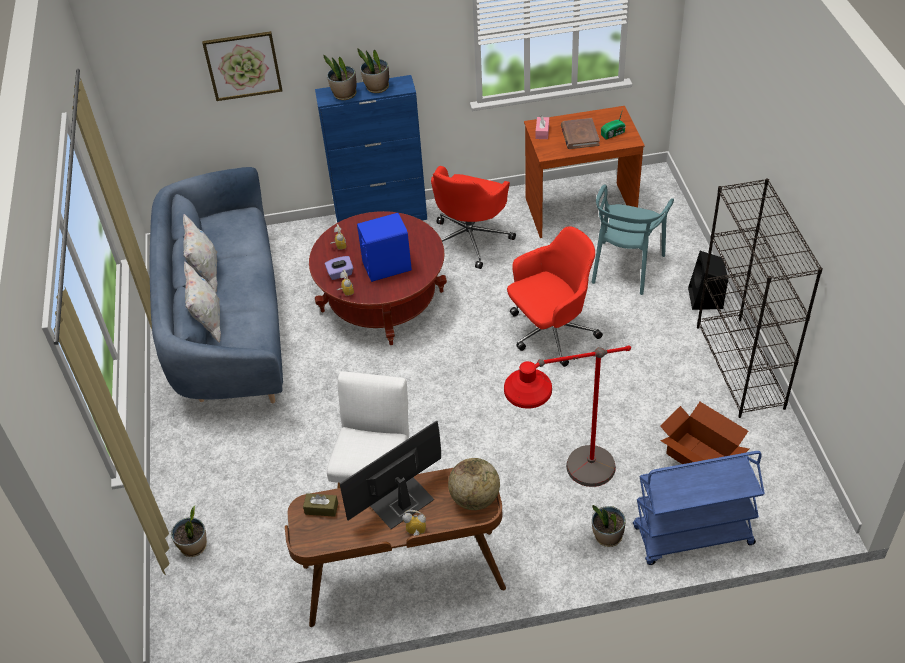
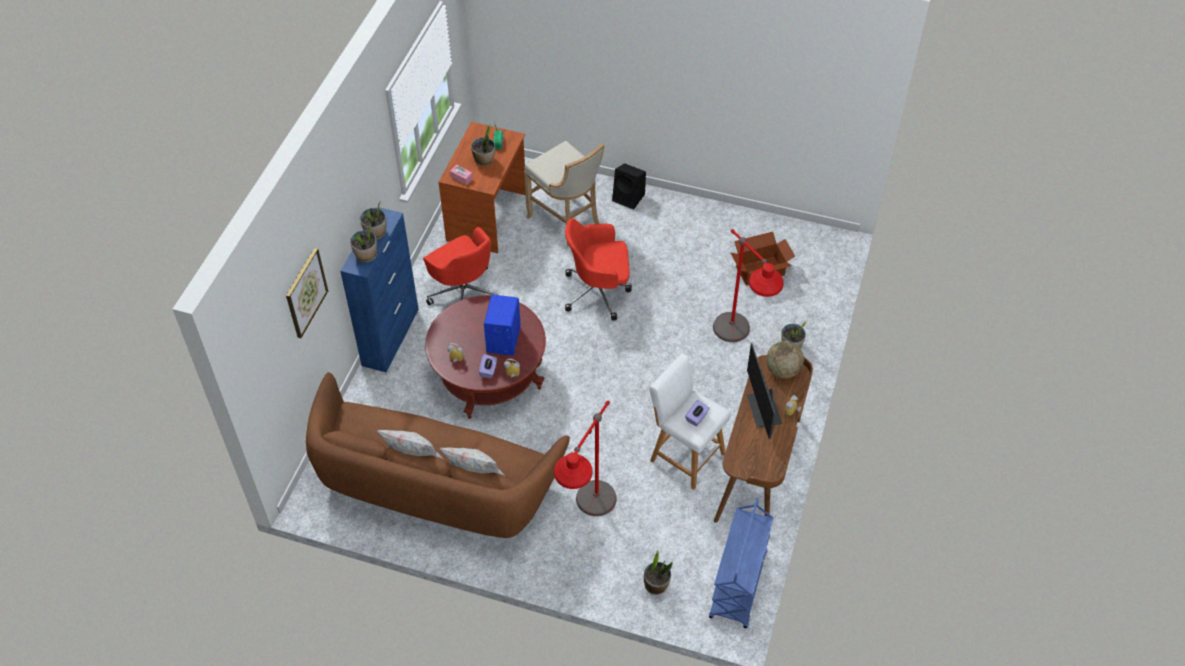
camera: 65 degrees left, 5 degrees up
blue sofa [150,167,283,403] -> brown sofa [306,372,570,538]
brown tissue box [303,493,338,517] -> none
red office chair [507,226,603,367] -> red office chair turned 90 degrees counterclockwise [565,218,632,321]
brown book [561,118,600,149] -> potted plant [471,124,495,166]
turquoise chair [592,185,674,295] -> beige stool [524,141,604,247]
blue cart [633,451,765,565] -> blue cart moved to [709,498,774,628]
black bookcase [697,178,823,418] -> none
none -> red floor lamp [554,401,617,516]
none -> purple tissue box [685,400,710,427]

